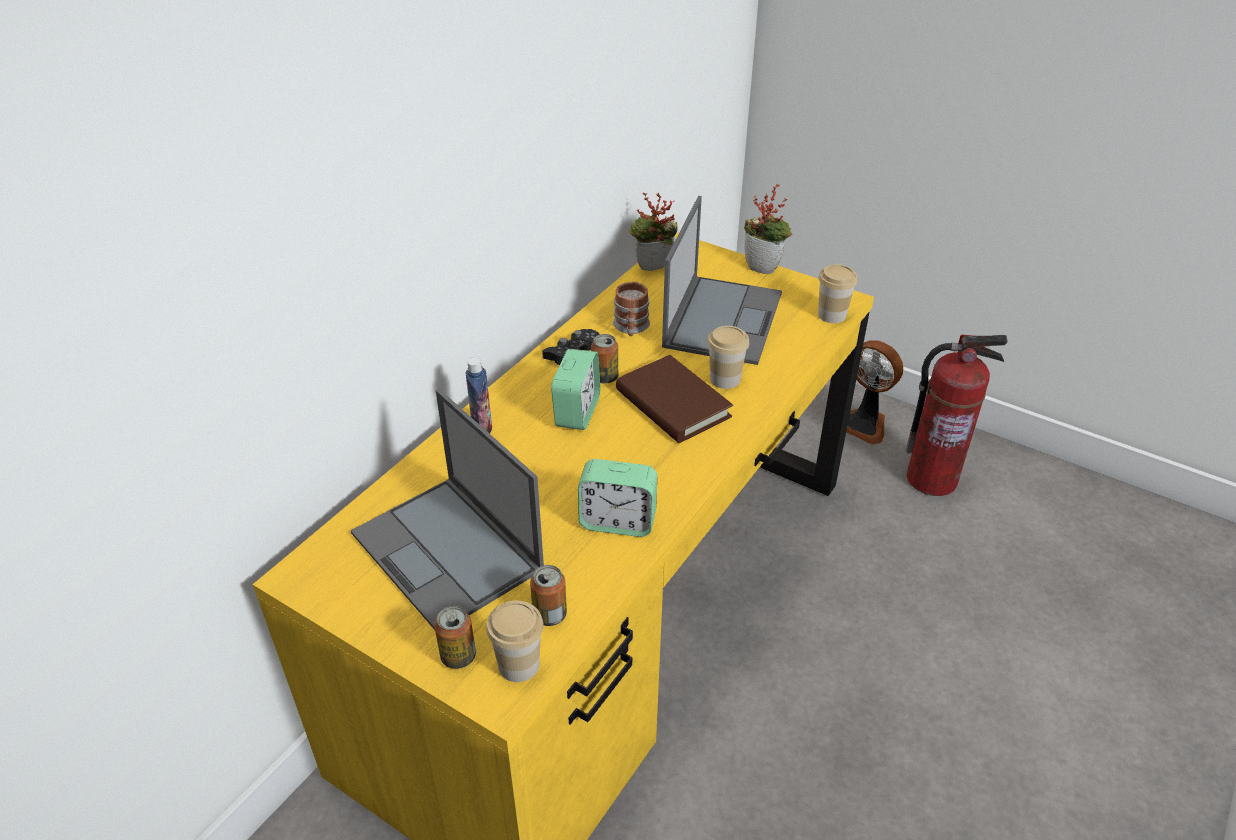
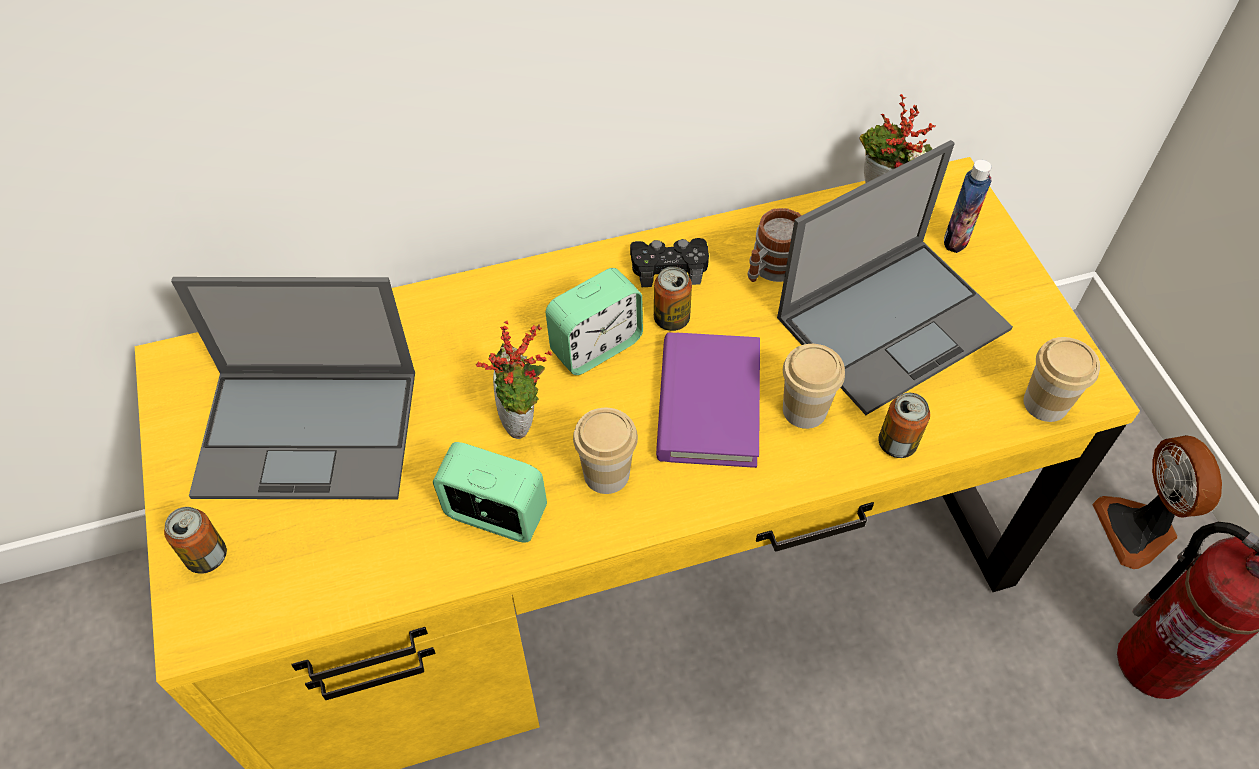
camera: 40 degrees right, 15 degrees up
laptop [351,389,544,630] -> laptop turned 90 degrees counterclockwise [171,277,415,499]
bottle [465,357,492,434] -> bottle moved to [944,160,992,253]
cup [486,601,544,682] -> cup moved to [573,408,638,494]
can [530,565,567,626] -> can moved to [878,393,930,458]
alarm clock [578,459,657,537] -> alarm clock turned 150 degrees clockwise [433,442,547,543]
brown book [616,355,733,443] -> purple book [656,332,760,468]
potted plant [744,184,792,274] -> potted plant moved to [476,321,553,439]

